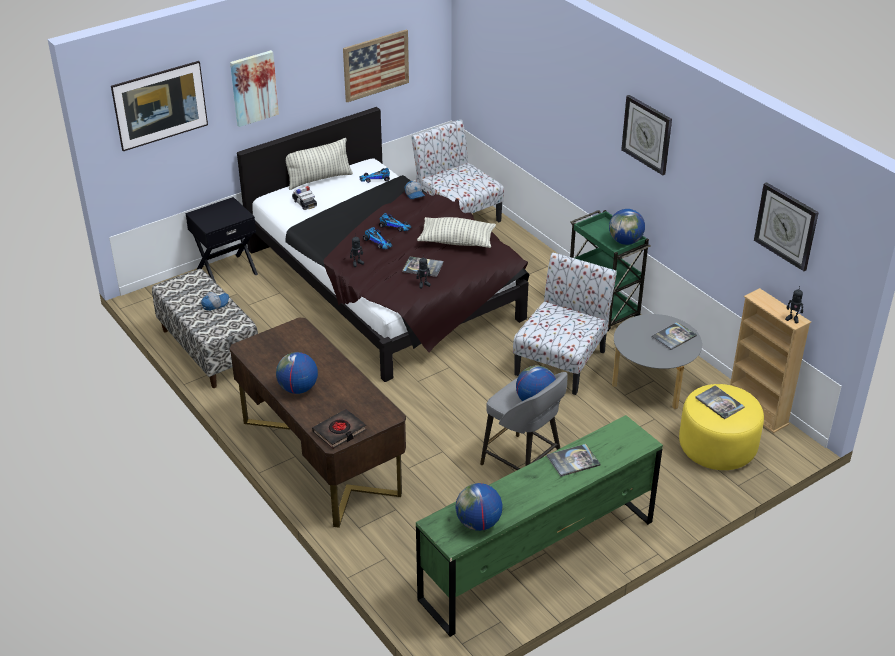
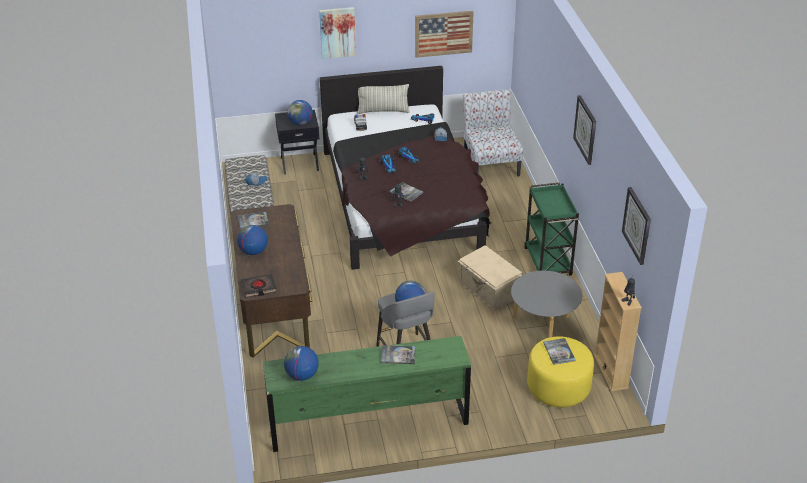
camera: 25 degrees right, 0 degrees up
picture [111,61,208,151] -> none
pillow [417,217,496,248] -> none
chair [513,253,617,395] -> beige storage box [458,245,522,311]
globe [609,209,645,245] -> globe moved to [287,100,313,126]
book [651,322,697,350] -> book moved to [238,212,270,229]

